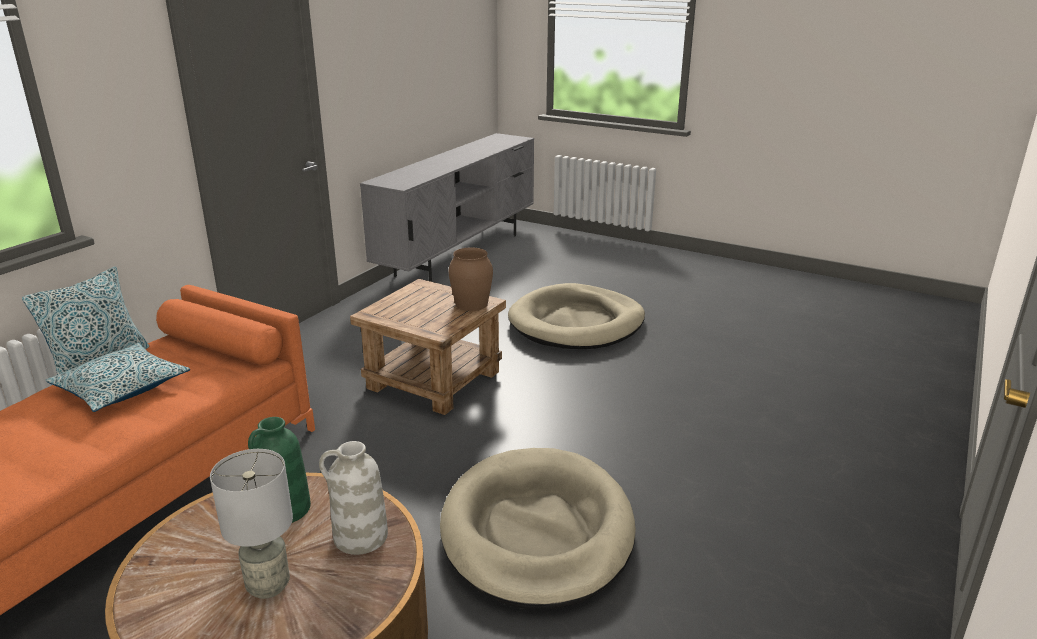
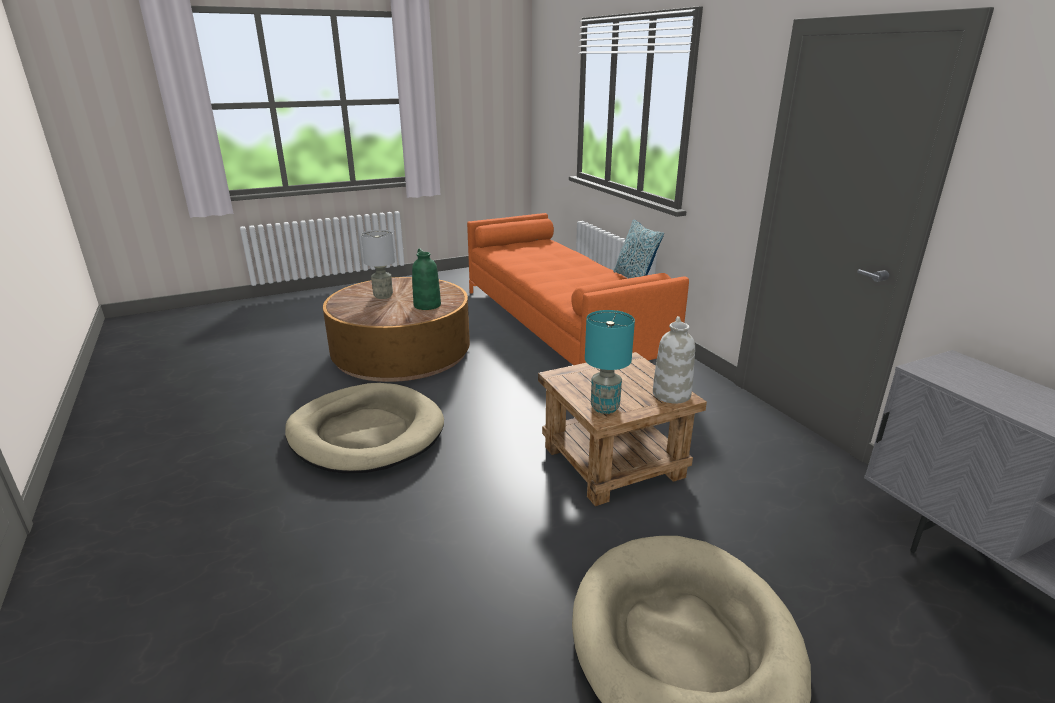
camera: 125 degrees right, 0 degrees up
pillow [46,343,190,412] -> none
white vase [319,441,388,555] -> white vase moved to [653,316,695,403]
brown vase [448,247,493,311] -> turquoise table lamp [585,310,635,414]

